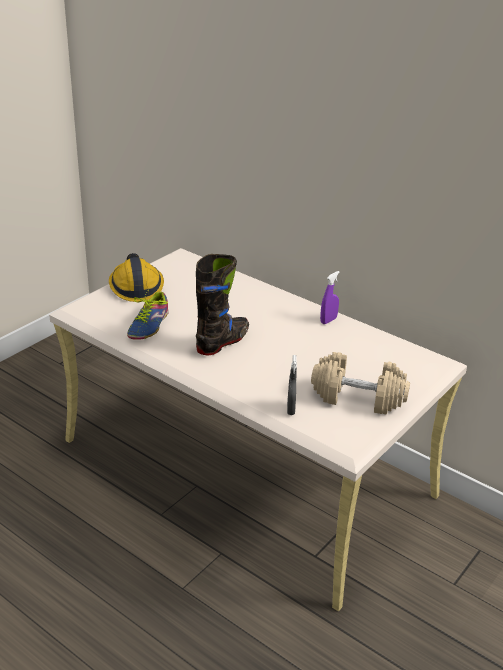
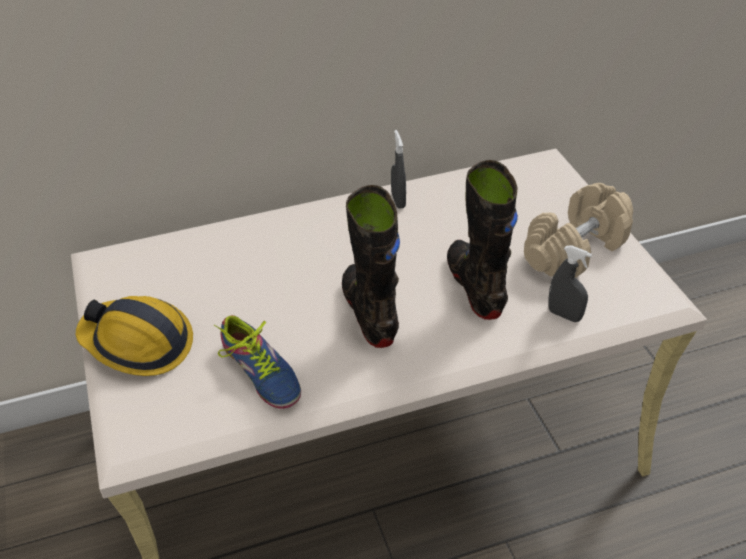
camera: 55 degrees left, 10 degrees up
purple spray bottle [320,271,340,324] -> grey spray bottle [391,130,406,209]
none -> black boot [447,160,518,320]

